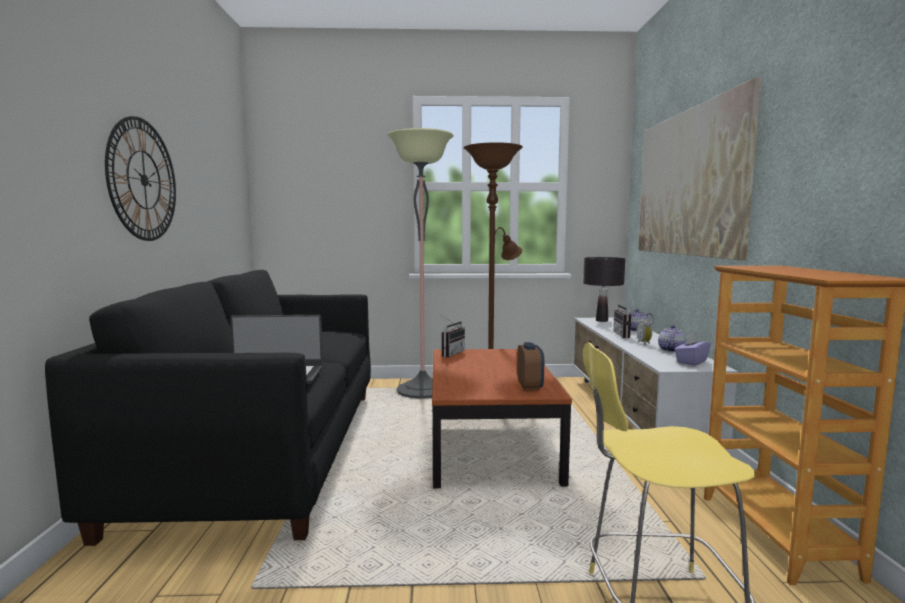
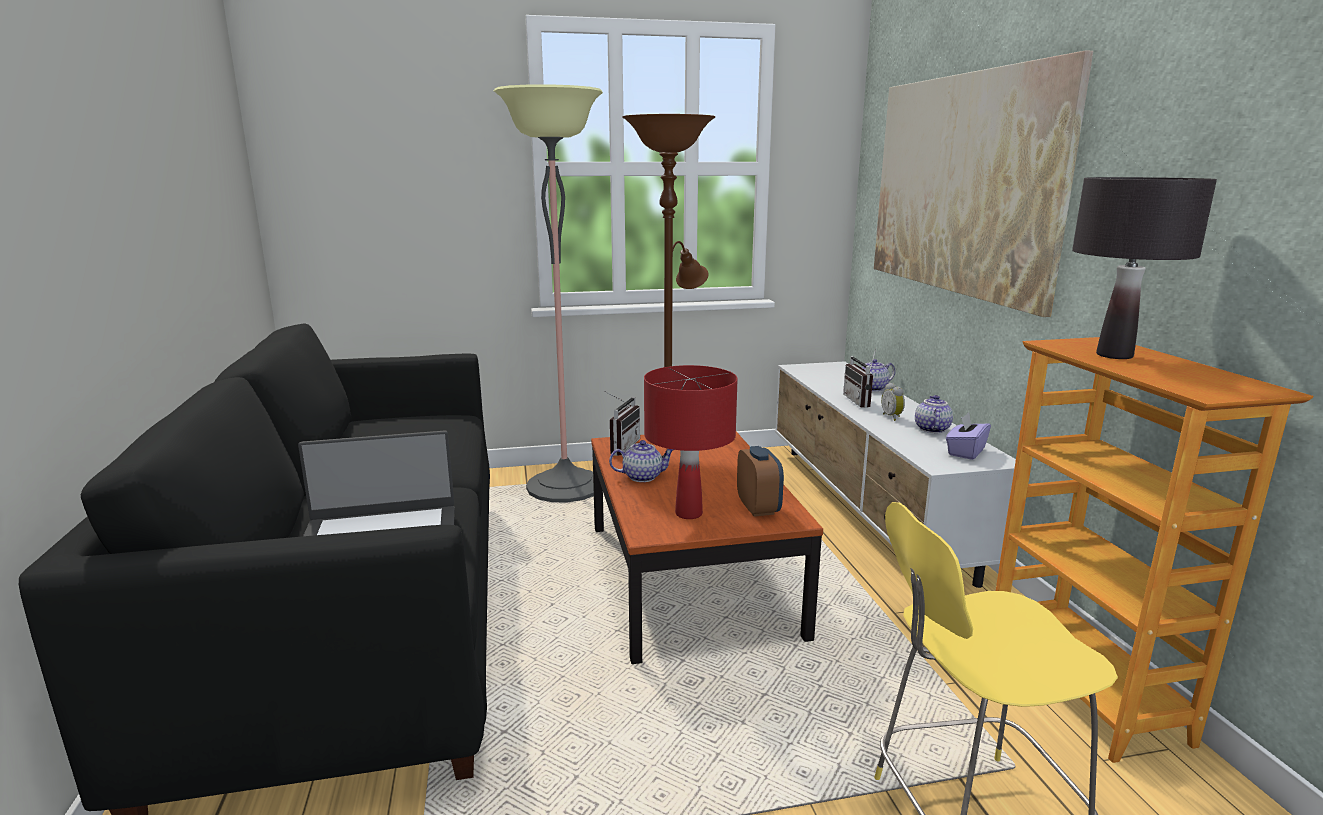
camera: 10 degrees left, 10 degrees up
wall clock [105,116,176,241] -> none
black table lamp [583,257,625,322] -> black table lamp moved to [1072,177,1217,359]
none -> teapot [609,440,673,482]
none -> red table lamp [644,365,738,519]

